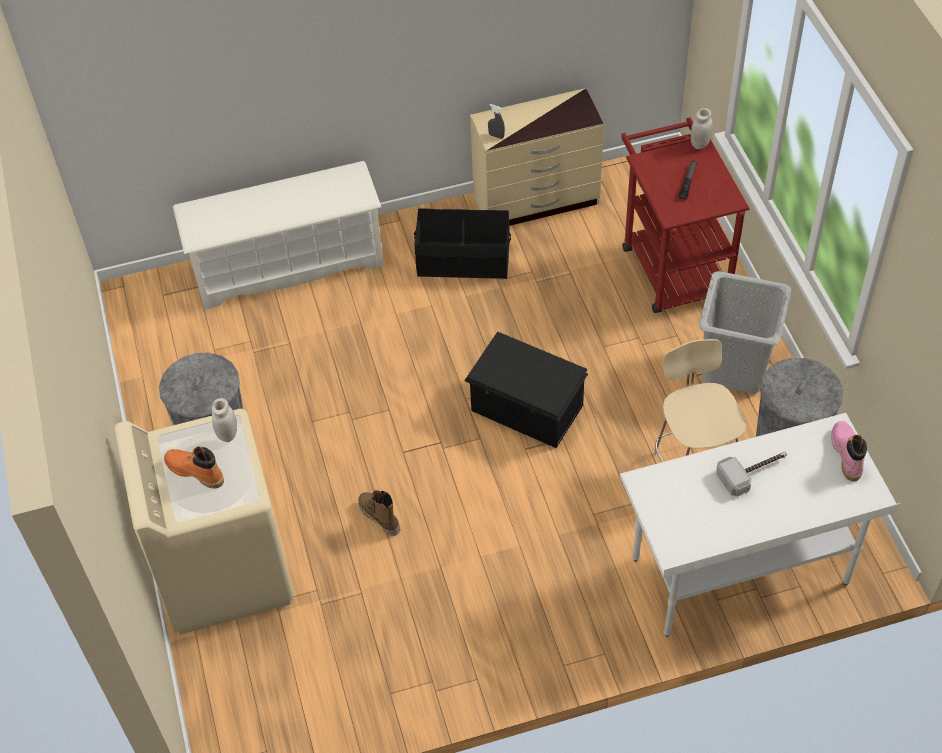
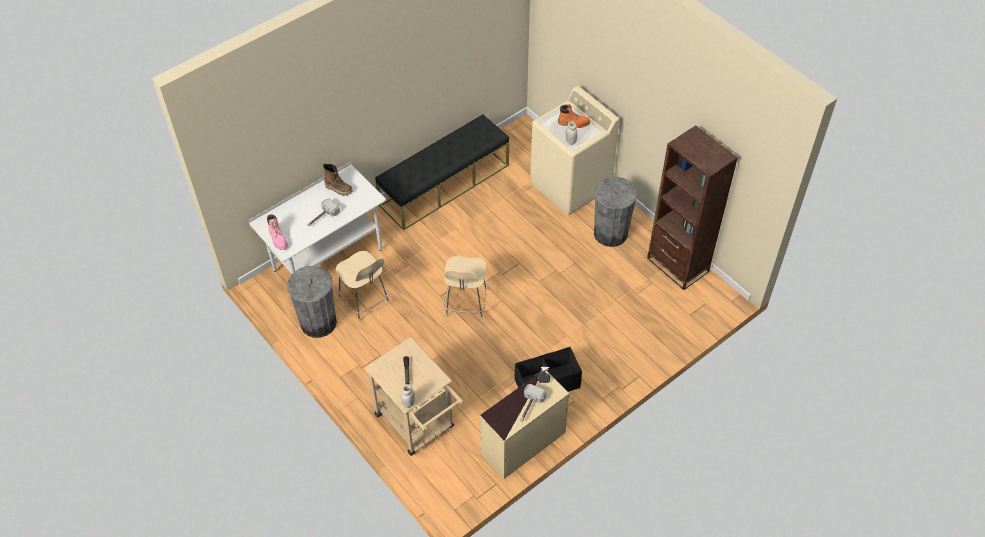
camera: 155 degrees right, 0 degrees up
white shoe rack [173,161,384,310] -> none
boot [358,490,400,536] -> boot moved to [323,163,353,196]
black storage box [464,332,588,448] -> beige stool [444,256,487,320]
red cart [621,117,750,313] -> beige cart [364,337,463,456]
grey laundry basket [699,271,791,394] -> none
none -> black bench [375,114,509,230]
none -> hammer [520,384,547,422]
none -> brown bookcase [647,125,738,290]

